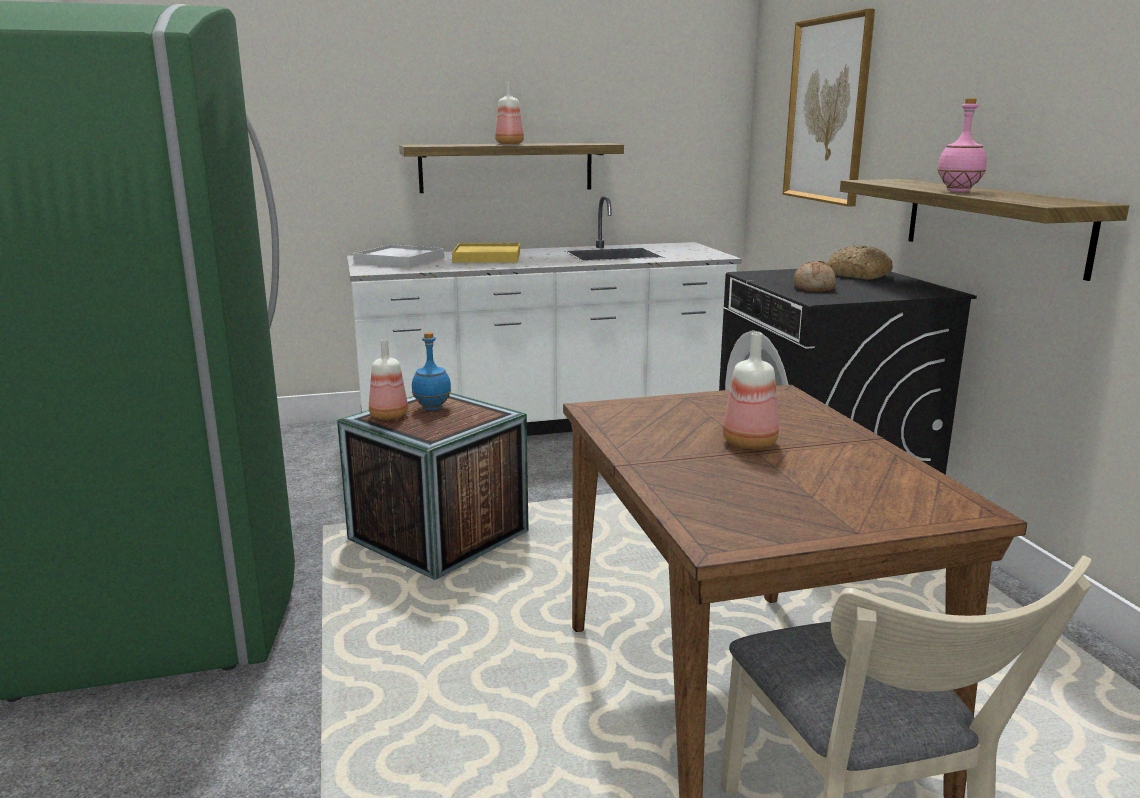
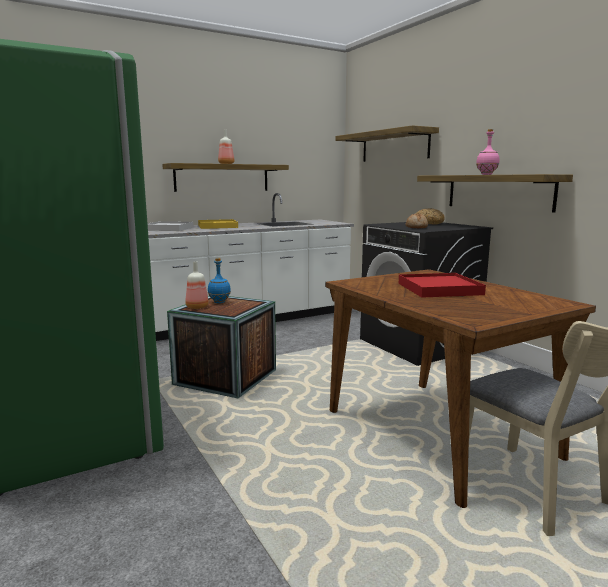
camera: 15 degrees left, 5 degrees down
bottle [723,332,779,449] -> red tray [399,273,486,298]
picture [783,9,875,207] -> shelf [335,125,439,162]

